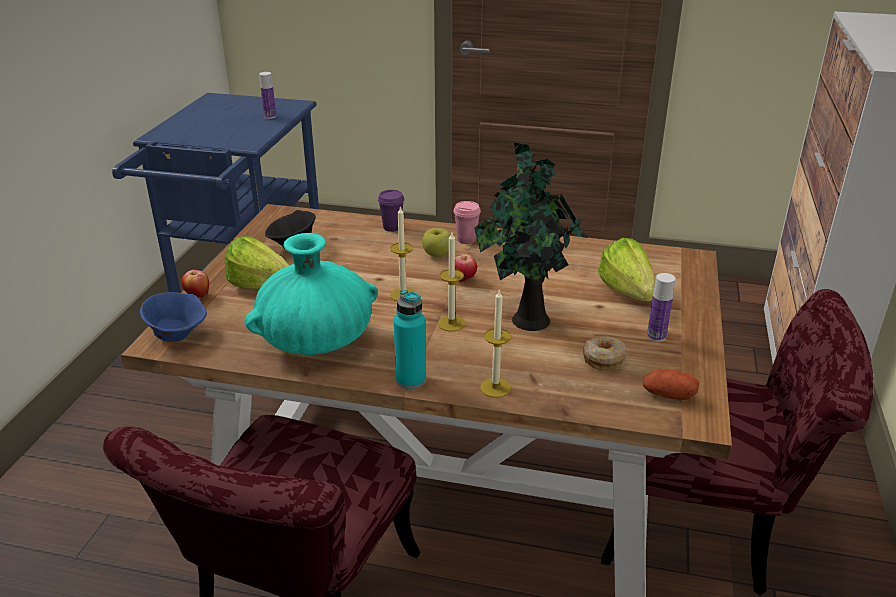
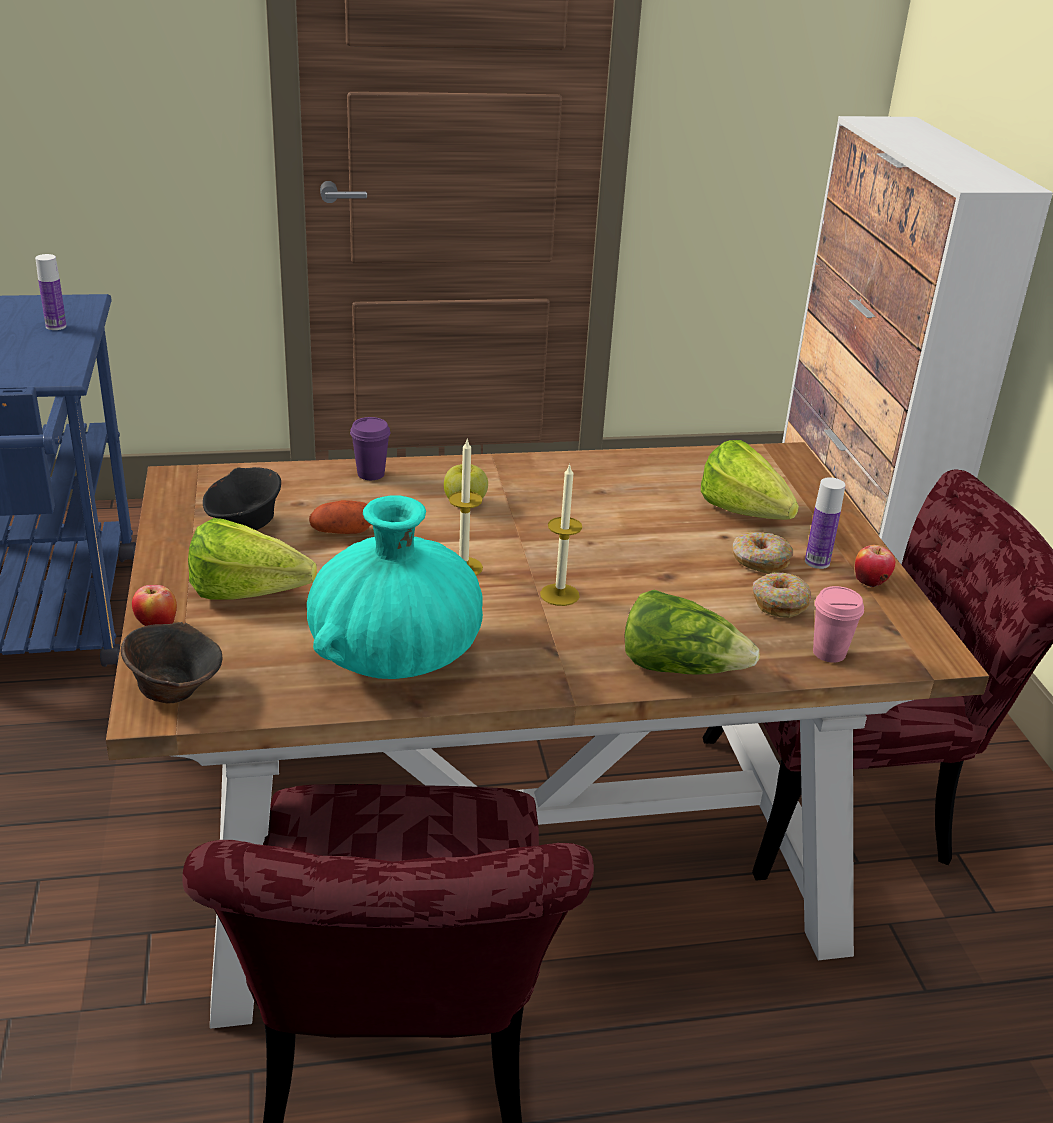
camera: 25 degrees left, 0 degrees up
blue bowl [140,292,207,342] -> brown bowl [121,622,222,703]
turquoise bottle [394,290,426,389] -> none
pink cup [453,201,481,244] -> pink cup moved to [813,586,864,663]
apple [455,254,477,282] -> apple moved to [855,545,895,587]
potted plant [474,140,588,331] -> none
candle [480,290,511,398] -> lettuce [625,590,760,675]
potato [643,370,699,400] -> potato moved to [309,500,371,534]
none -> donut [732,532,793,574]

